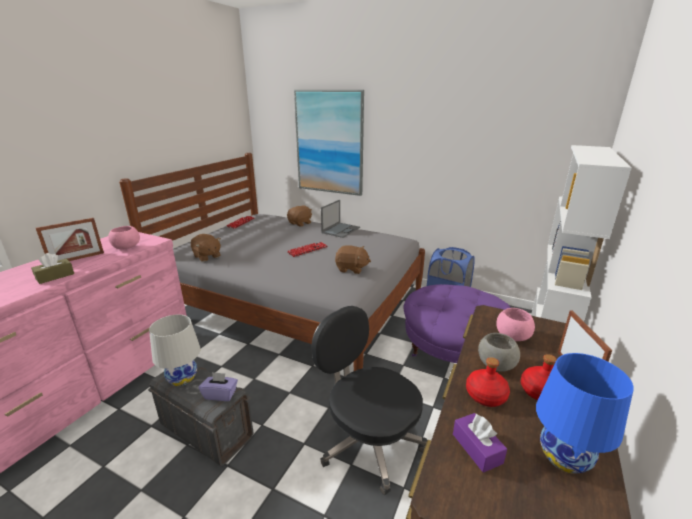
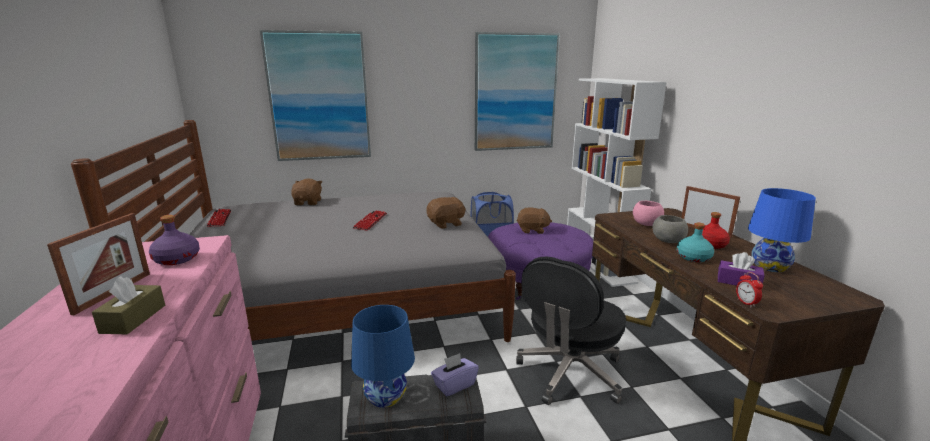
camera: 40 degrees left, 5 degrees down
pink bowl [108,226,140,250] -> purple bottle [149,215,200,265]
white table lamp [149,315,201,386] -> blue table lamp [351,305,415,408]
brown plush toy [191,234,221,262] -> brown plush toy moved to [517,208,552,234]
black office chair [311,306,427,495] -> black office chair turned 60 degrees counterclockwise [516,256,626,405]
laptop [321,200,360,238] -> none
red bottle [466,357,510,407] -> turquoise bottle [677,223,714,262]
none -> picture [475,32,560,151]
none -> alarm clock [736,272,763,307]

